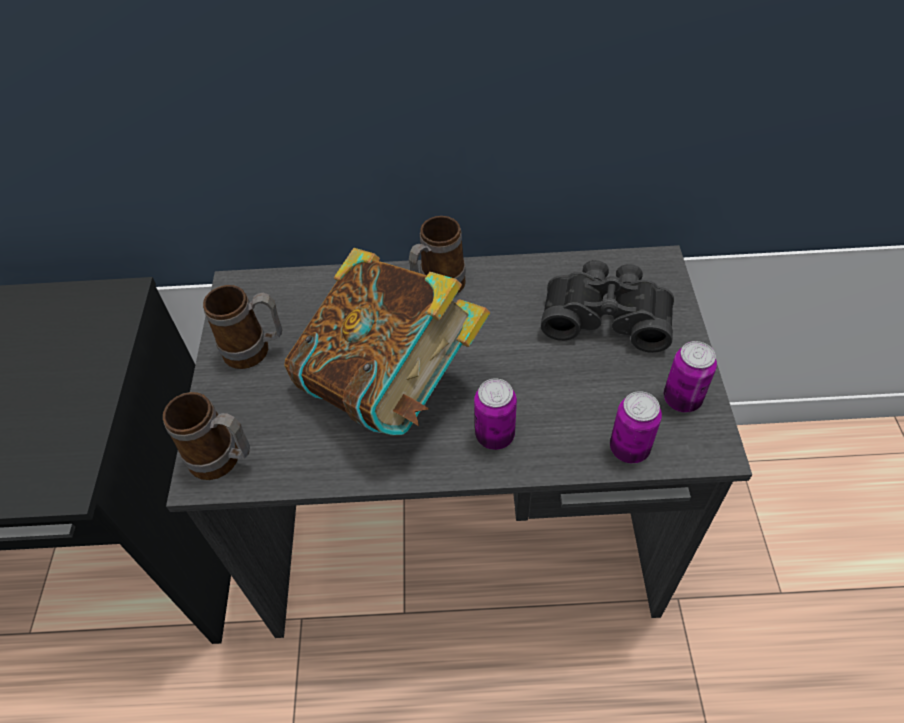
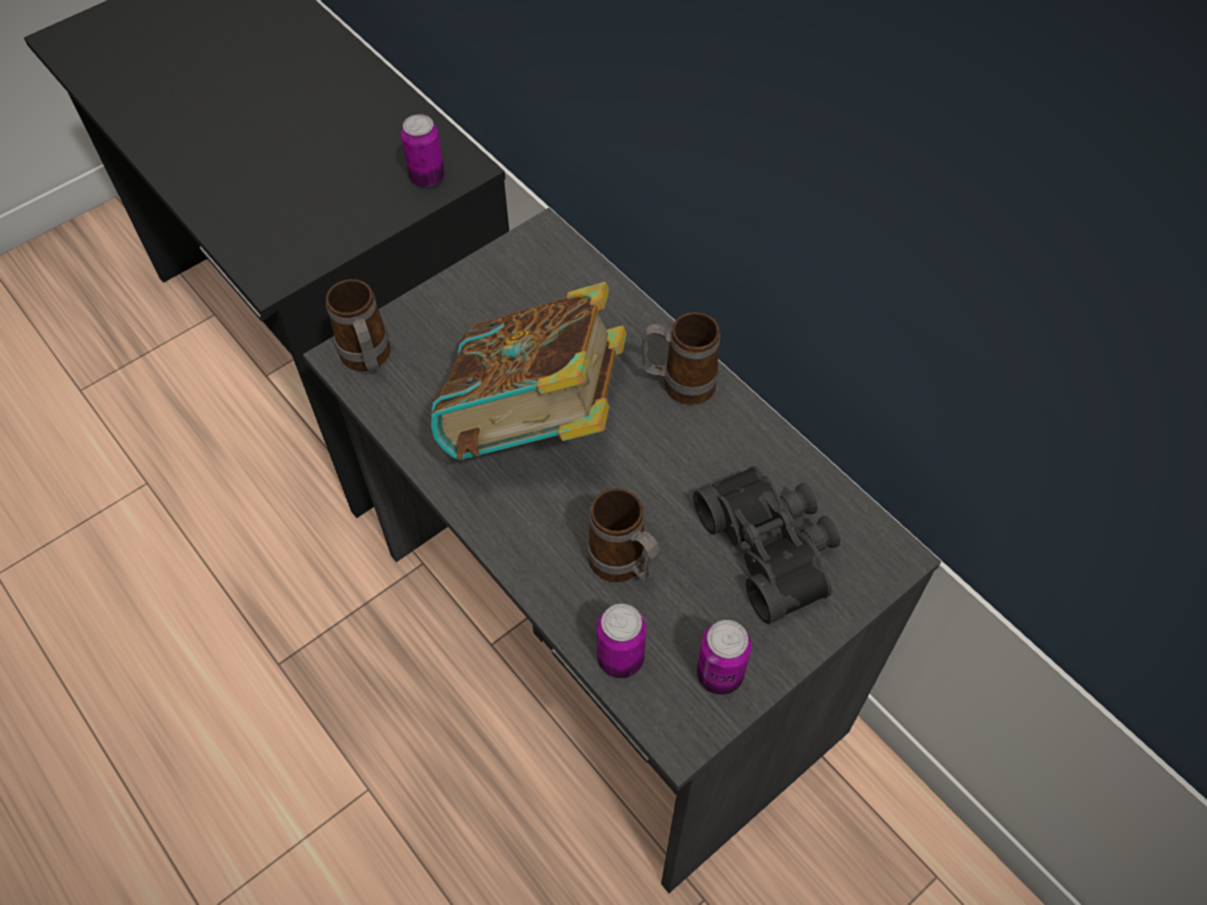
camera: 50 degrees right, 5 degrees up
mug [203,285,282,369] -> mug moved to [587,488,660,582]
can [474,378,517,450] -> can moved to [401,114,445,187]

